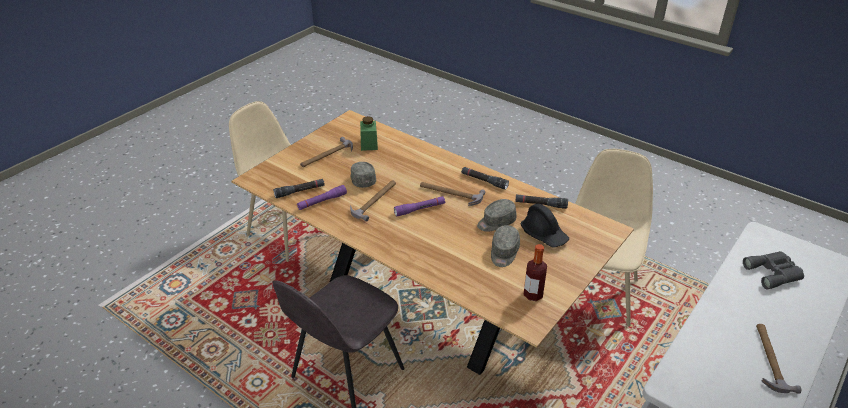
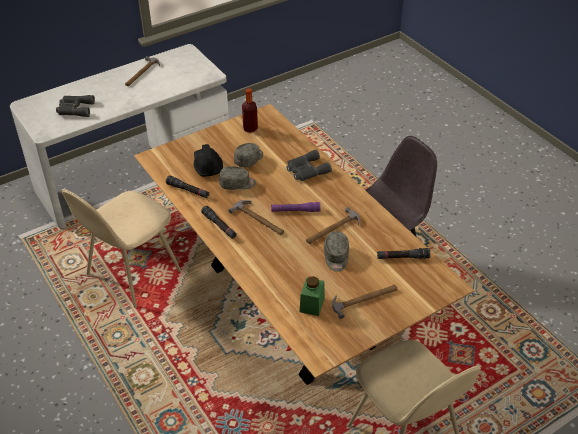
camera: 160 degrees left, 5 degrees up
purple flashlight [297,185,347,210] -> none
none -> grey binoculars [287,150,332,181]

